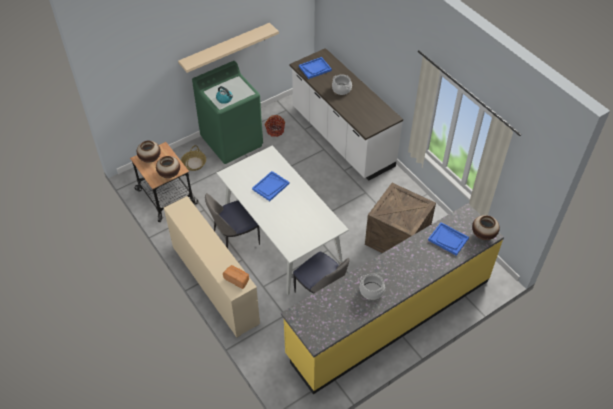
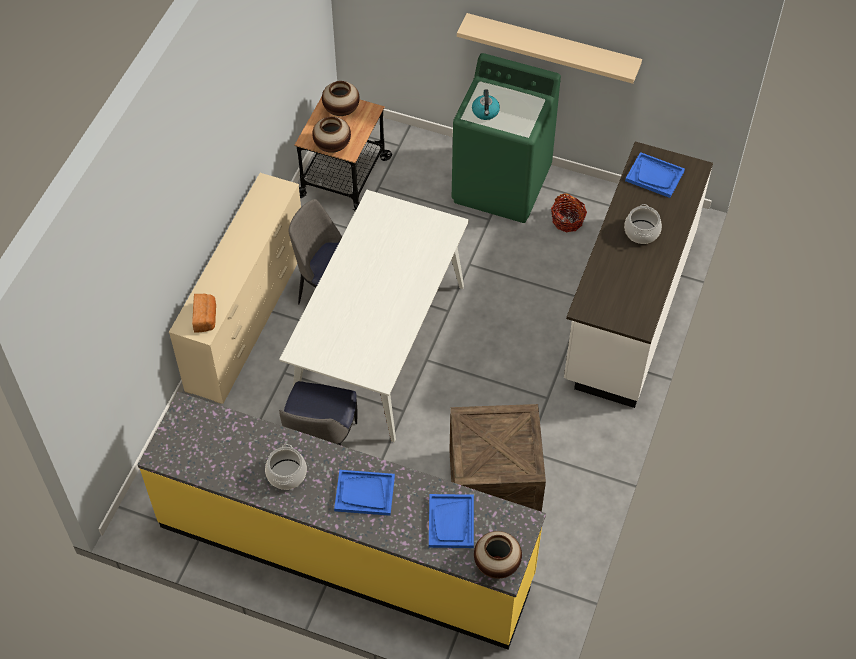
camera: 55 degrees right, 5 degrees up
basket [181,145,206,171] -> none
blue tray [252,171,289,201] -> blue tray moved to [334,470,395,516]

